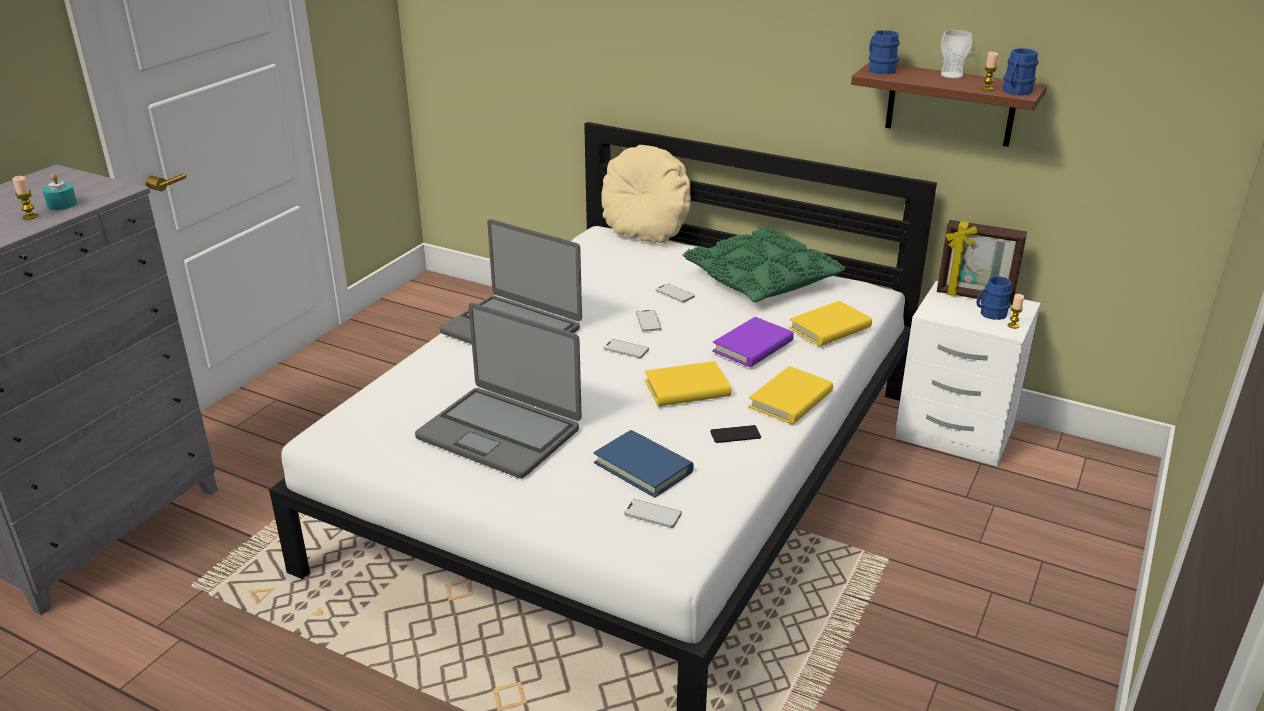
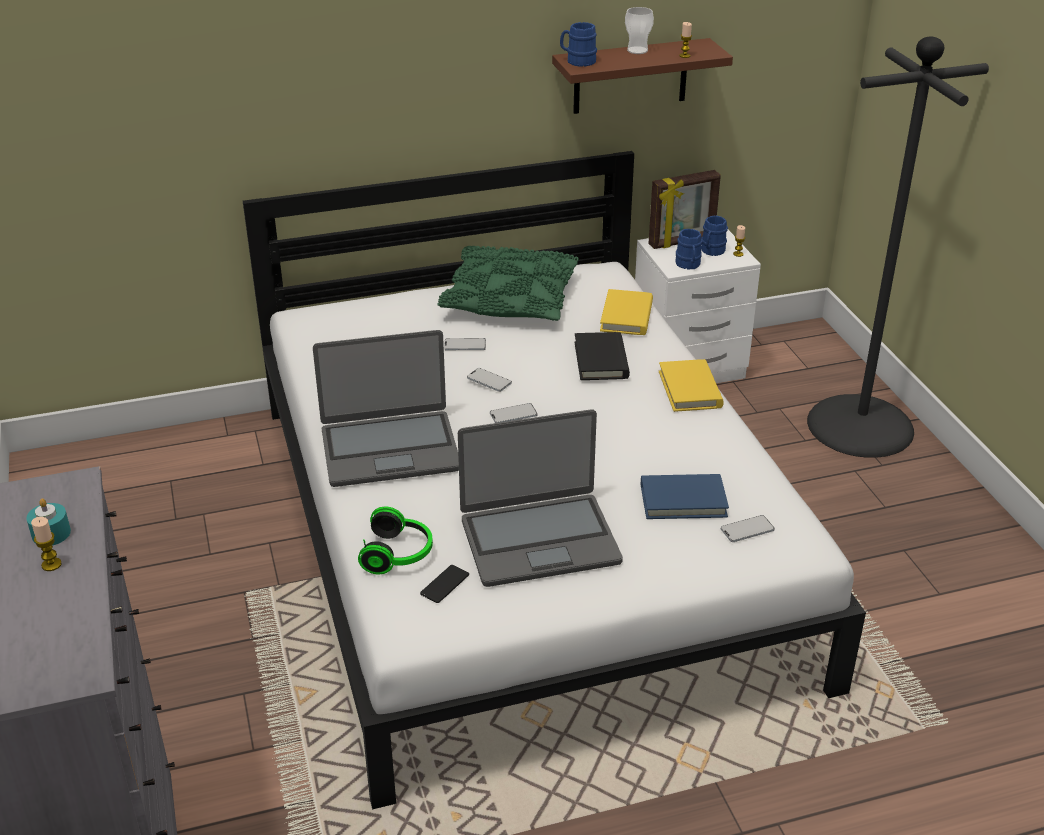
camera: 45 degrees left, 5 degrees up
beige pillow [602,145,691,243] -> none
yellow book [645,361,731,406] -> none
phone [710,425,761,443] -> phone moved to [420,565,469,603]
purple book [712,317,794,367] -> black book [574,332,630,380]
blue mug [1002,48,1039,95] -> blue mug moved to [675,229,702,269]
none -> headphones [358,507,433,574]
none -> black clothes rack [807,37,989,458]

